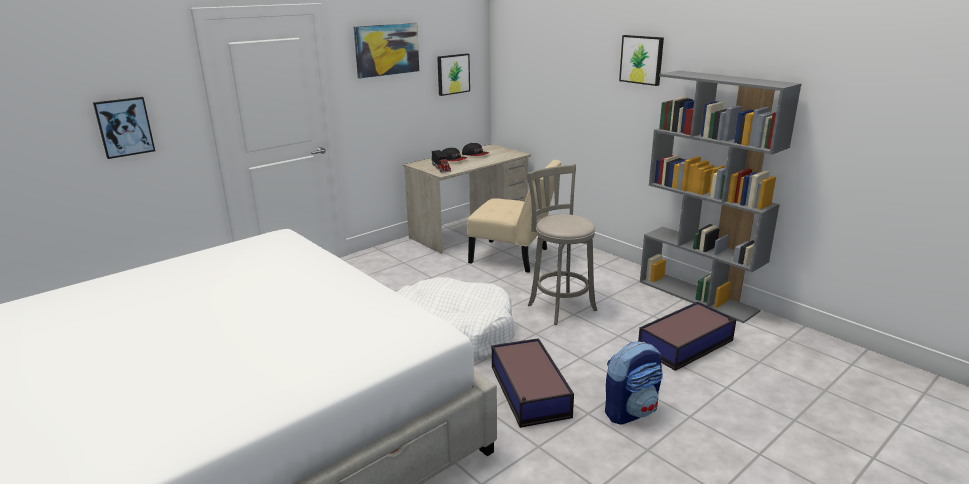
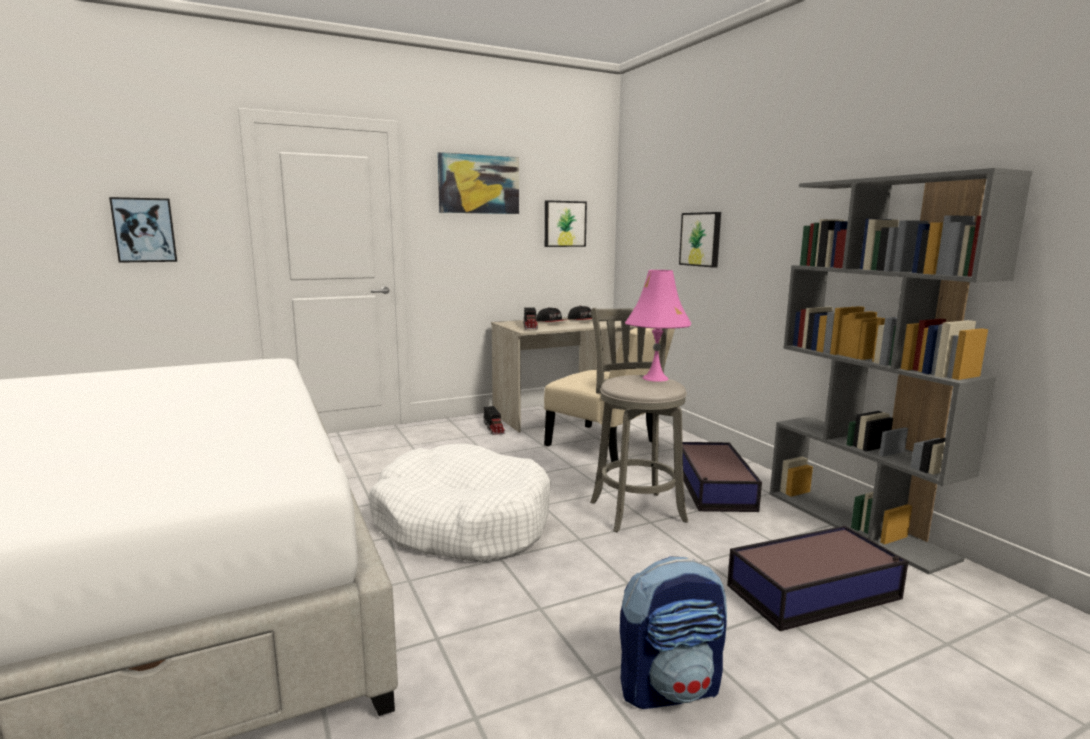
camera: 15 degrees right, 10 degrees down
storage box [492,338,574,428] -> storage box moved to [683,442,762,512]
picture [619,35,664,86] -> picture moved to [679,212,721,267]
none -> toy truck [483,406,505,435]
none -> pink table lamp [625,270,691,382]

